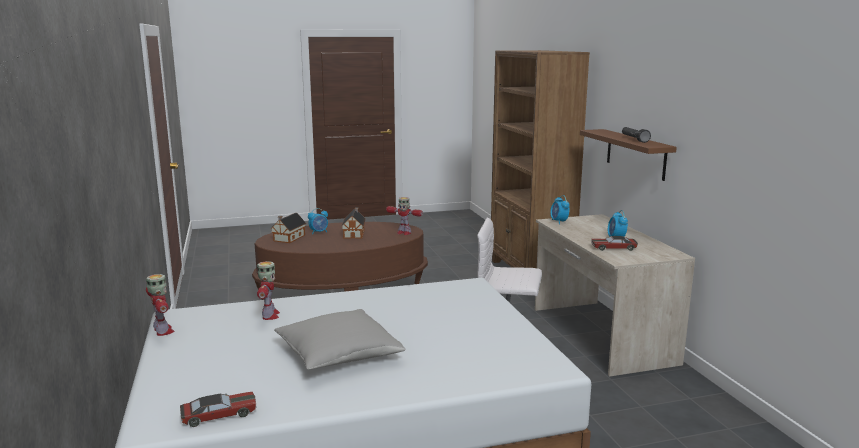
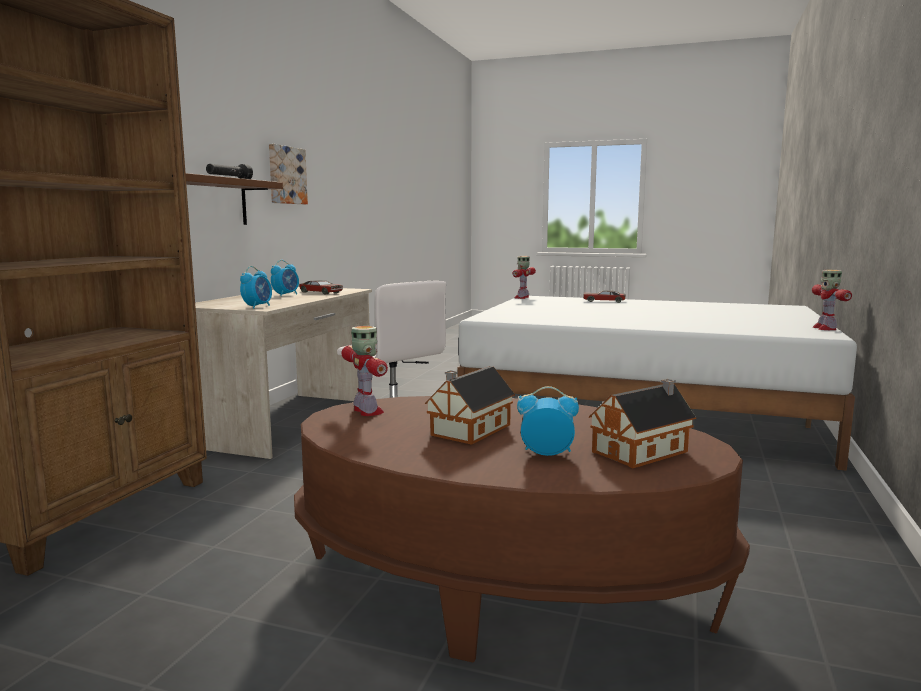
camera: 145 degrees left, 5 degrees down
toy car [180,392,256,427] -> toy car moved to [583,290,626,303]
toy robot [257,261,280,320] -> toy robot moved to [513,256,536,299]
grey pillow [274,309,406,369] -> none
none -> picture [269,144,308,204]

